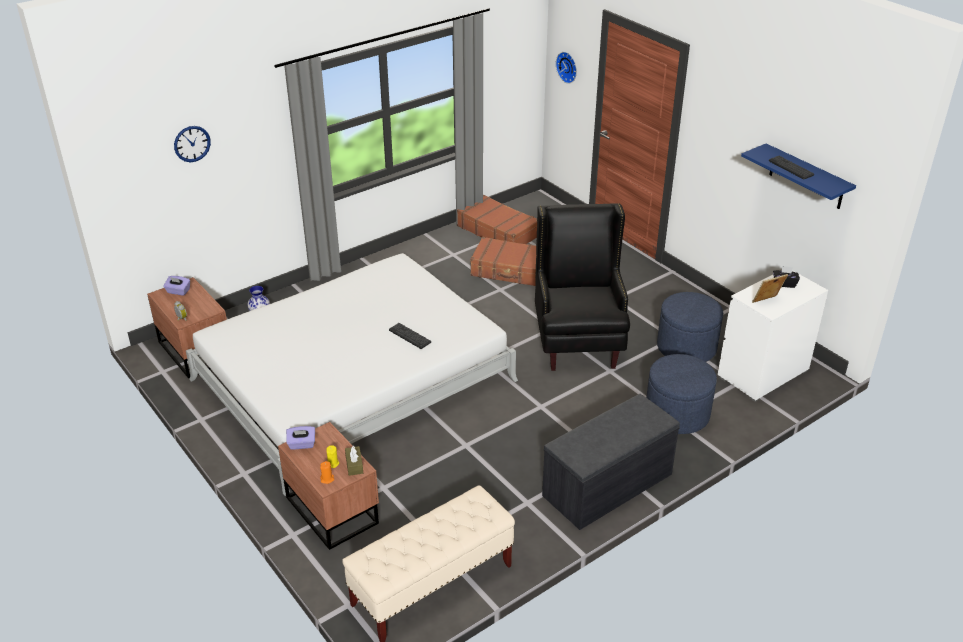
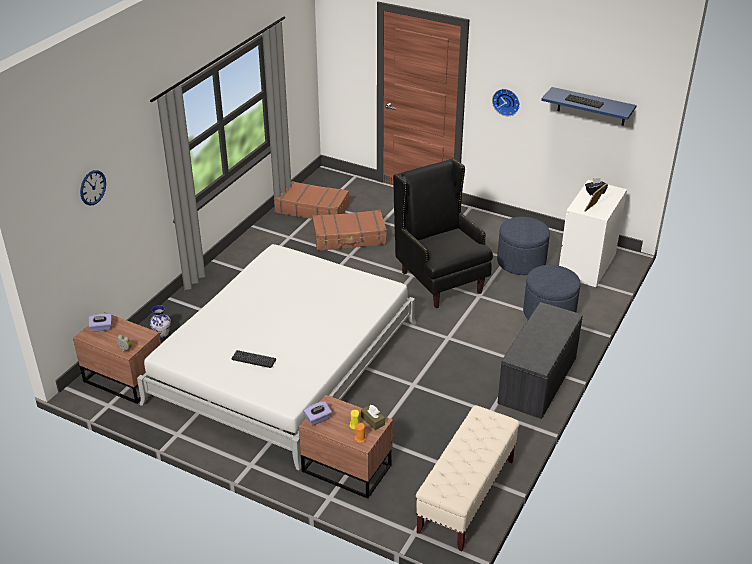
camera: 25 degrees left, 0 degrees up
keyboard [389,323,431,349] -> keyboard moved to [231,350,276,368]
wall clock [556,52,577,84] -> wall clock moved to [492,89,520,116]

